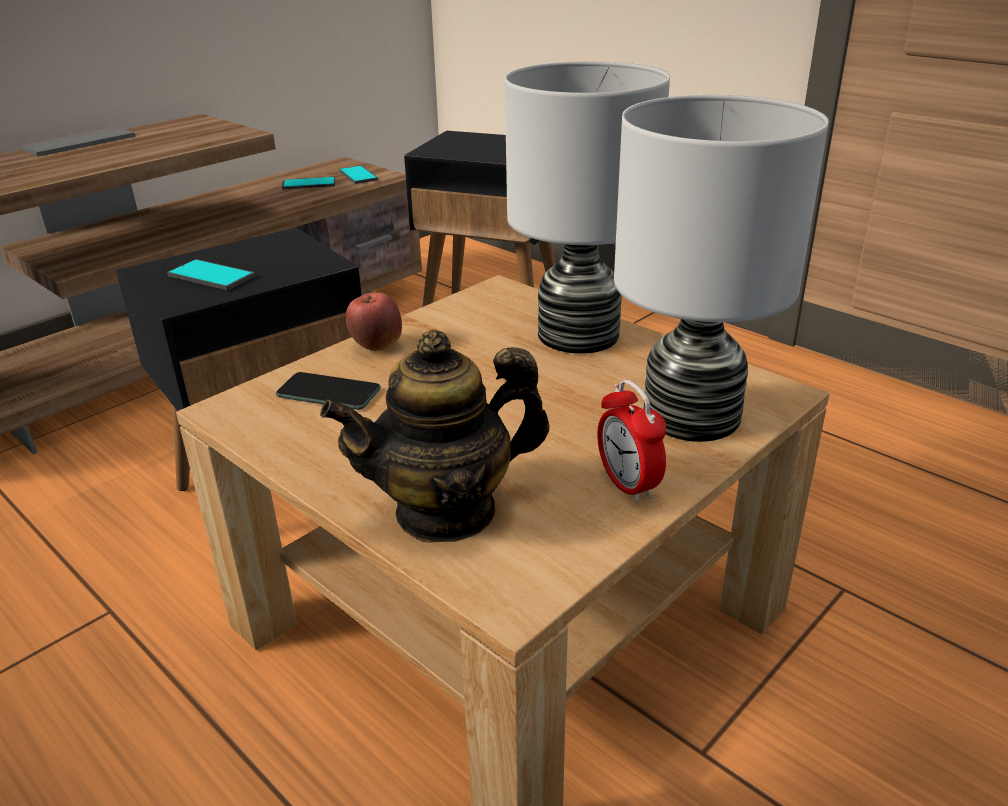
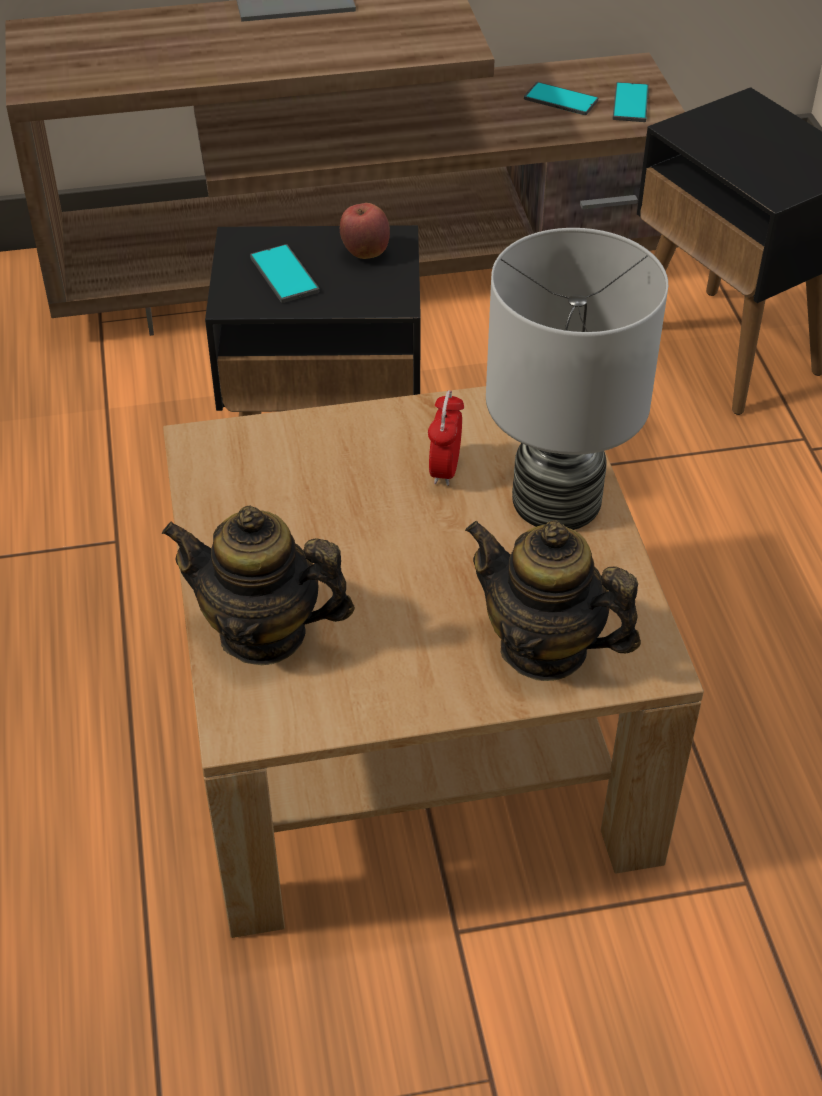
camera: 35 degrees right, 15 degrees up
phone [276,372,381,410] -> none
apple [346,293,402,351] -> apple moved to [340,203,390,259]
alarm clock [597,379,666,503] -> alarm clock moved to [428,390,464,486]
grey table lamp [614,95,829,442] -> teapot [465,521,641,681]

